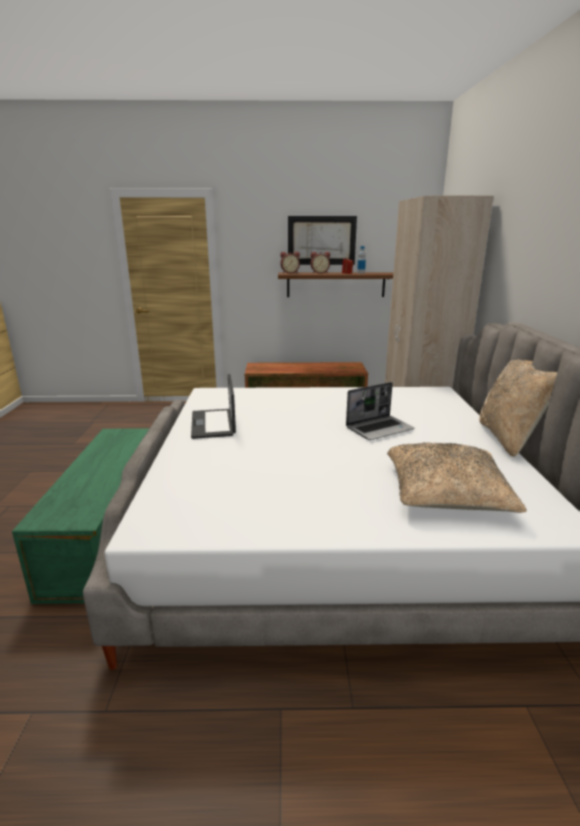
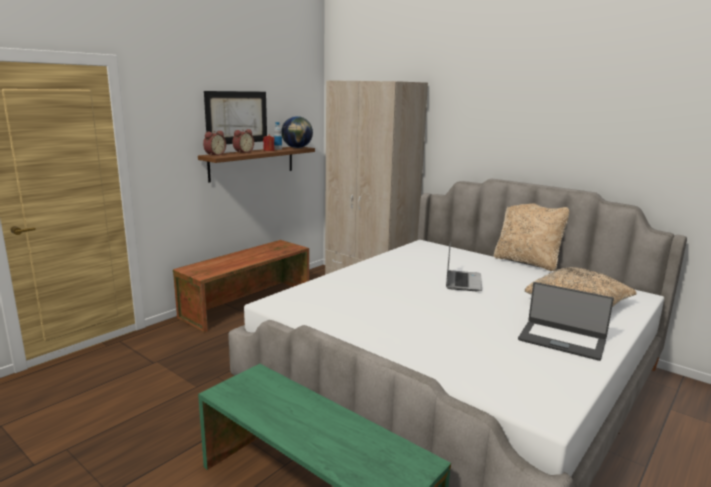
camera: 50 degrees left, 5 degrees down
laptop [191,374,236,439] -> laptop moved to [518,282,614,361]
none -> globe [281,116,313,148]

